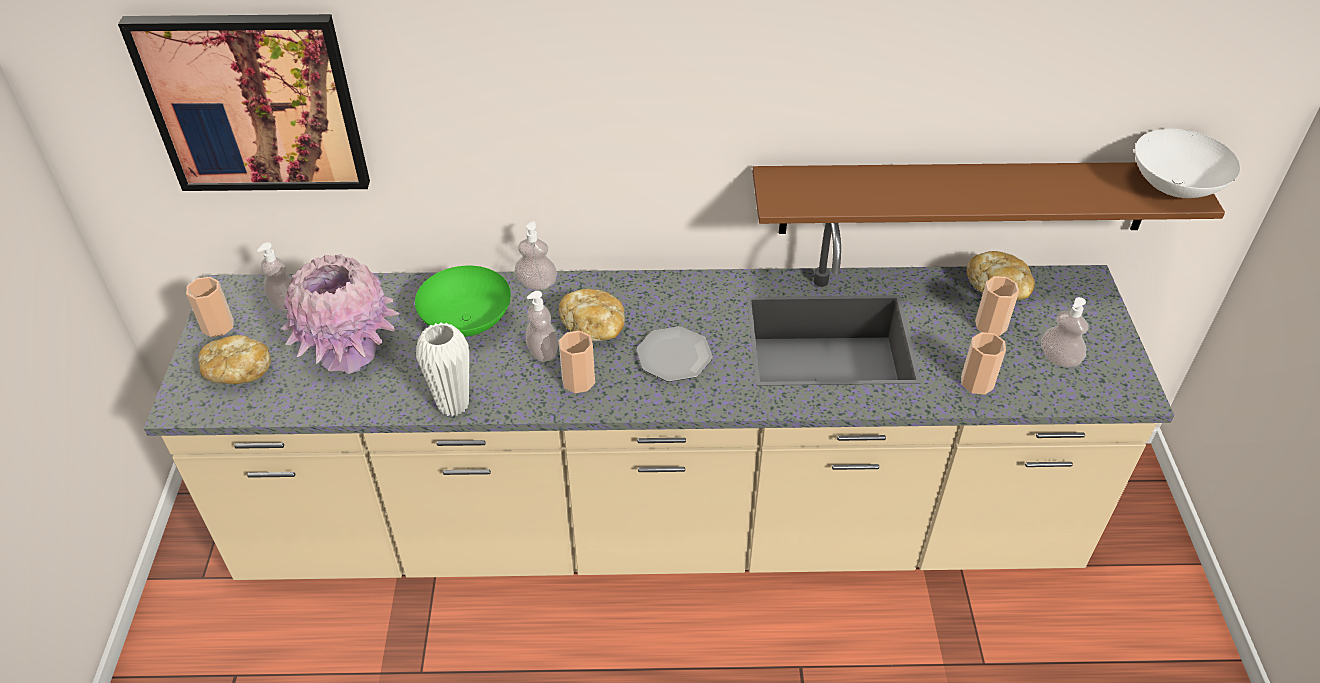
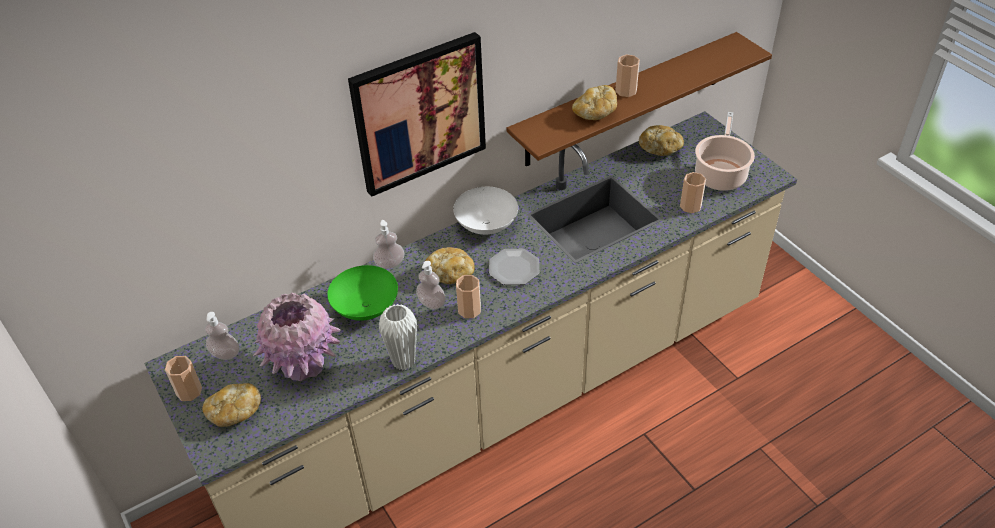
camera: 30 degrees left, 0 degrees up
picture [118,14,370,191] -> picture moved to [348,32,486,197]
cup [975,276,1019,336] -> cup moved to [615,54,640,97]
soap dispenser [1041,297,1089,368] -> cooking pot [695,112,755,191]
white bowl [1135,129,1240,198] -> white bowl moved to [453,187,518,235]
none -> bread [572,85,617,120]

